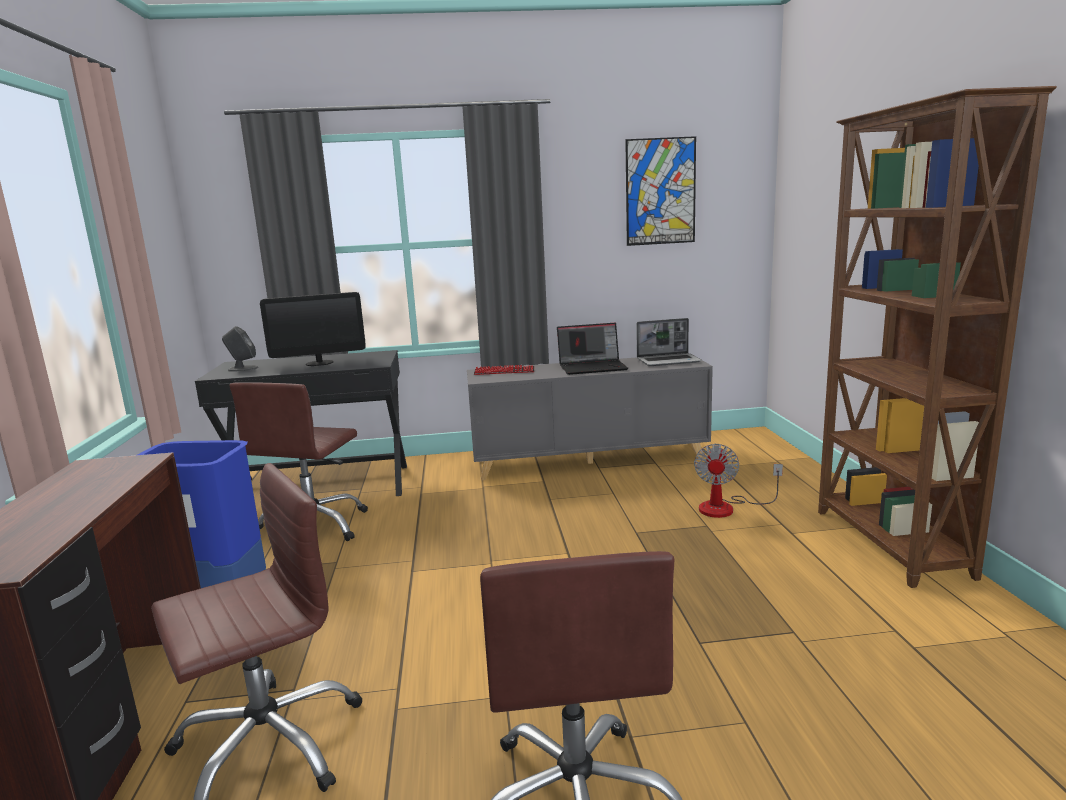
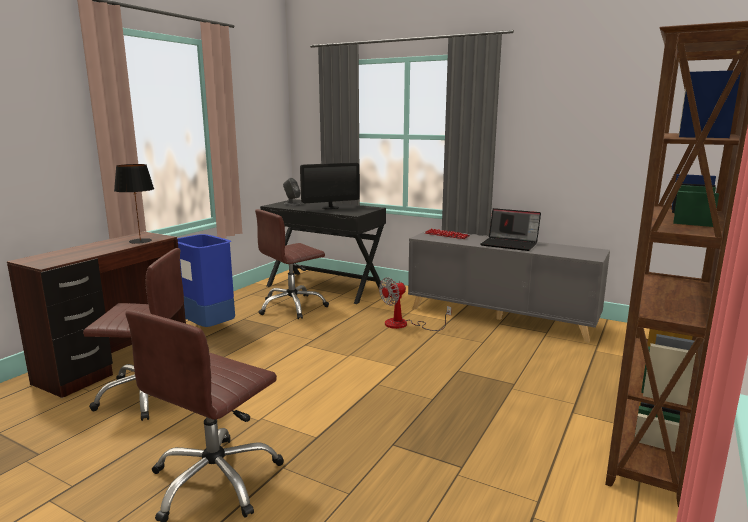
camera: 35 degrees right, 0 degrees up
monitor [260,292,366,366] -> monitor turned 45 degrees counterclockwise [300,163,360,209]
picture [625,136,696,246] -> none
laptop [636,318,702,366] -> none
fan [694,444,783,518] -> fan moved to [379,277,452,331]
none -> black table lamp [114,164,154,244]

